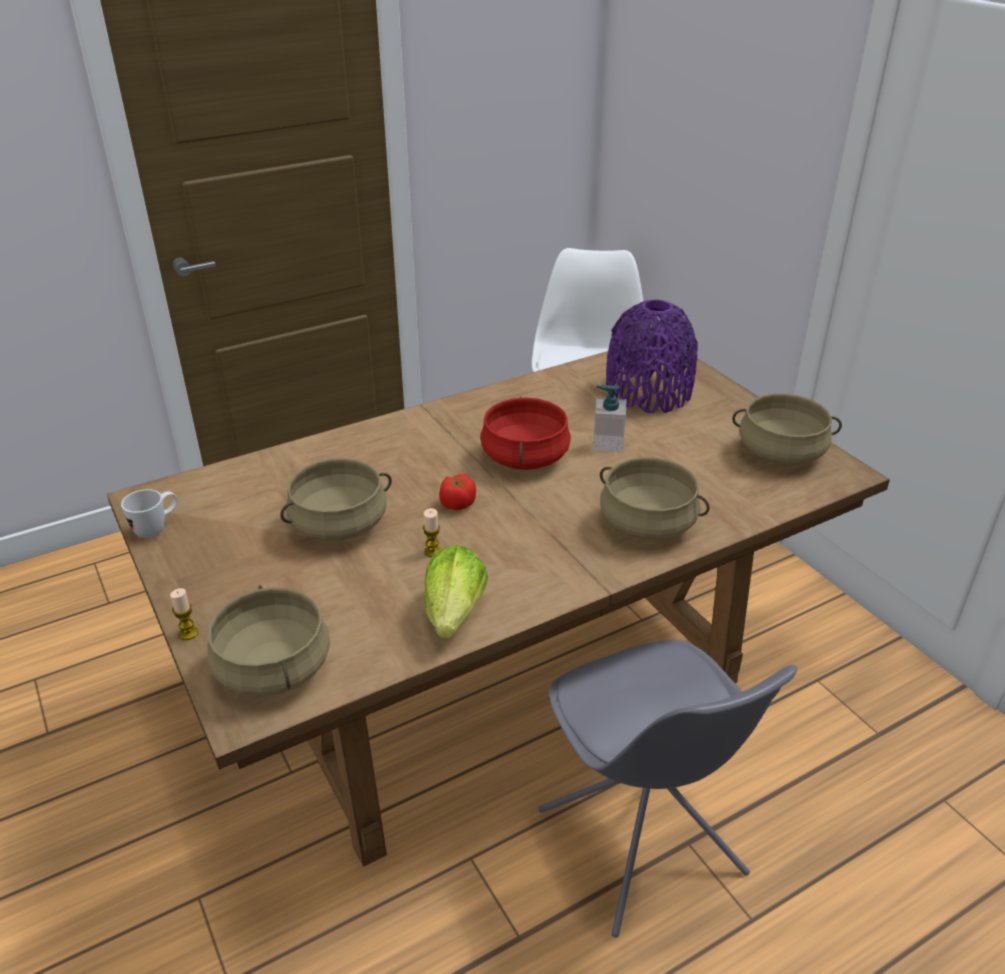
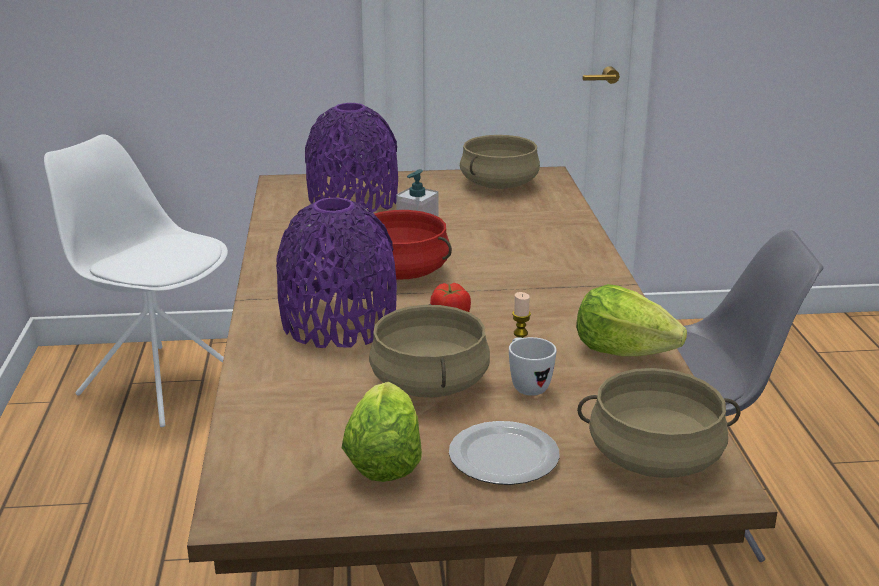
camera: 65 degrees left, 10 degrees down
white mug [121,489,177,538] -> white mug moved to [509,337,557,396]
candle [170,588,198,640] -> none
beige cooking pot [600,457,710,540] -> none
none -> purple vase [276,198,397,348]
none -> lettuce [342,382,422,482]
none -> plate [449,421,560,485]

